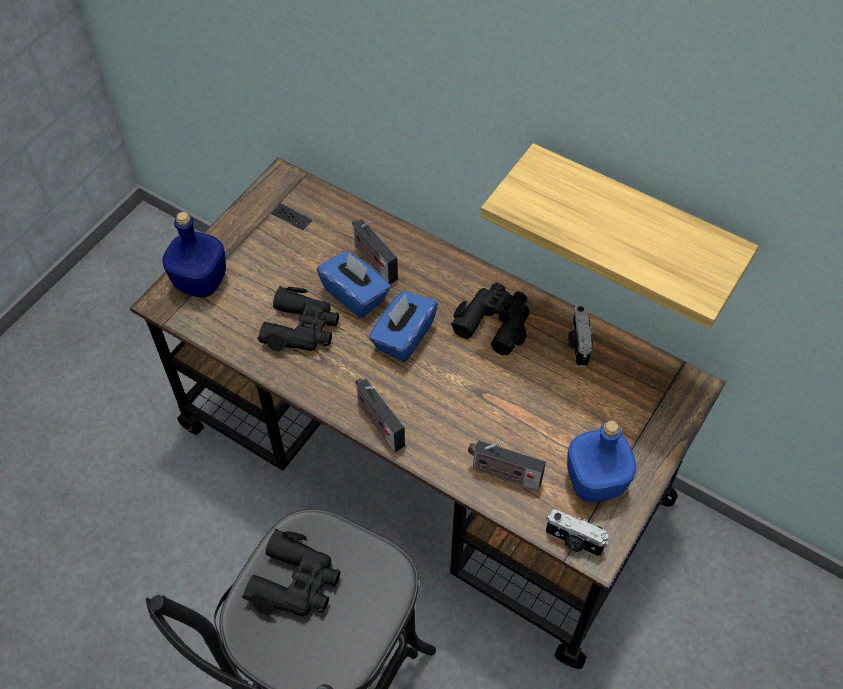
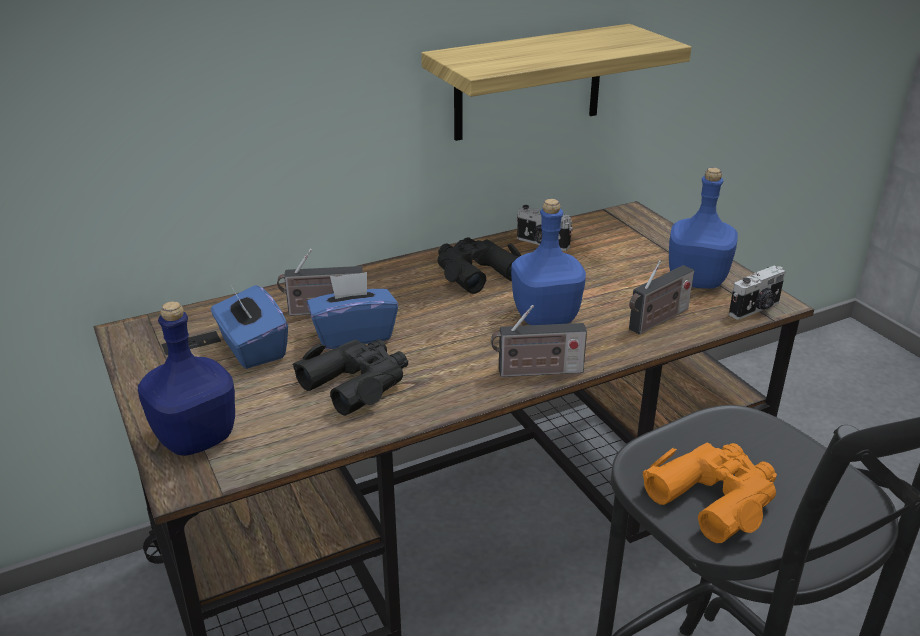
camera: 60 degrees left, 25 degrees down
black binoculars [242,529,340,617] -> orange binoculars [643,443,777,543]
blue tissue box [369,291,438,362] -> blue tissue box moved to [211,285,288,369]
none -> blue bottle [511,199,586,325]

